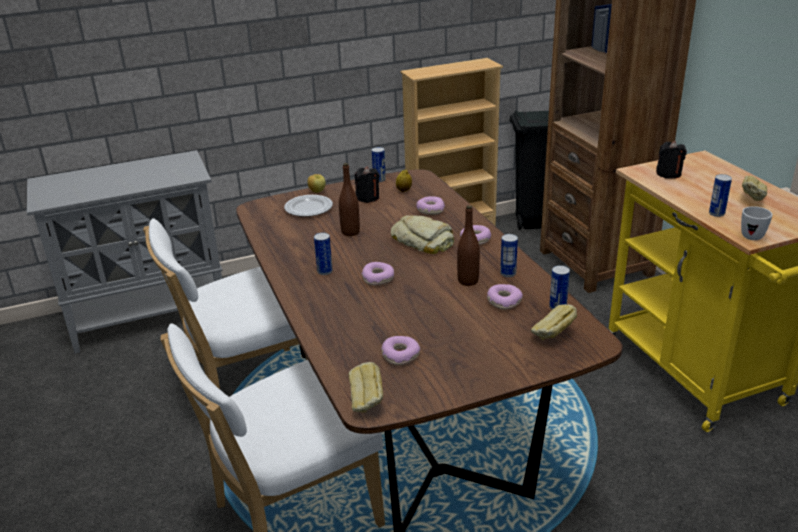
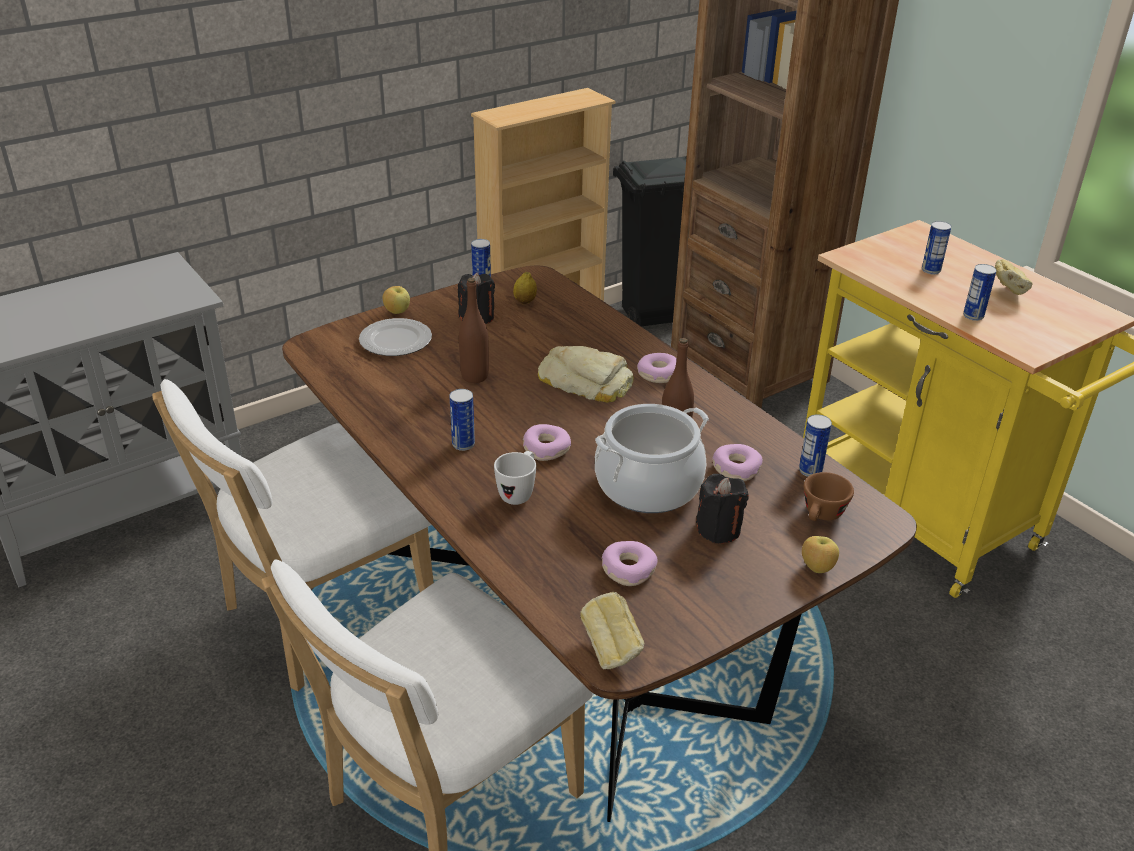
camera: 15 degrees left, 5 degrees up
donut [416,196,445,215] -> none
can [500,234,518,277] -> can moved to [922,221,952,275]
bread [531,304,577,340] -> brown cup [804,472,854,521]
black candle [656,141,687,179] -> black candle moved to [696,474,749,543]
white mug [741,206,772,240] -> white mug moved to [494,451,536,505]
none -> cooking pot [595,404,709,513]
none -> apple [802,536,839,573]

